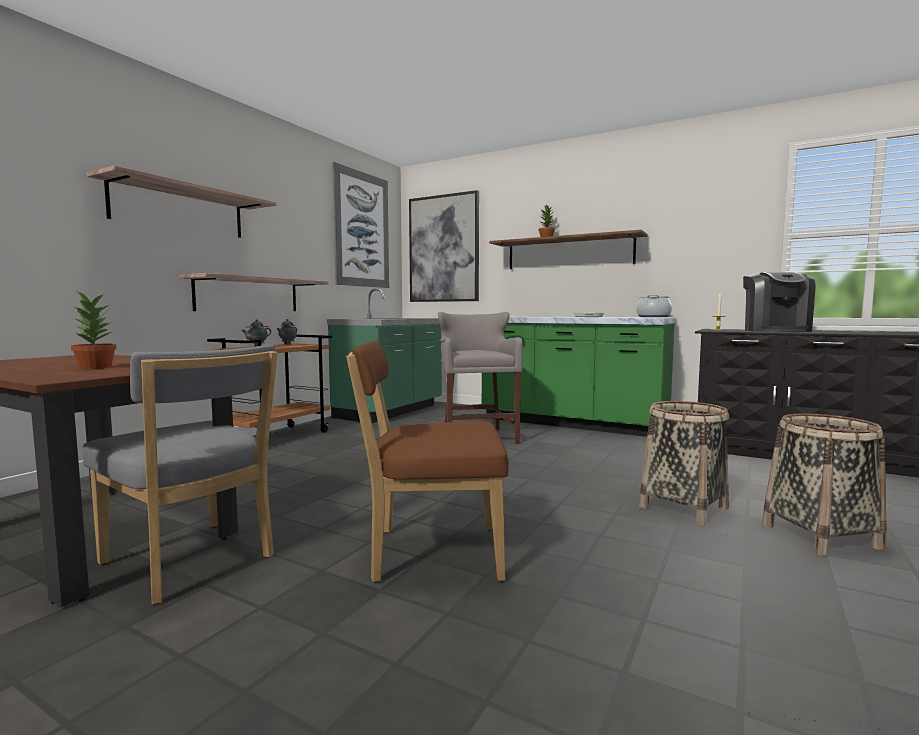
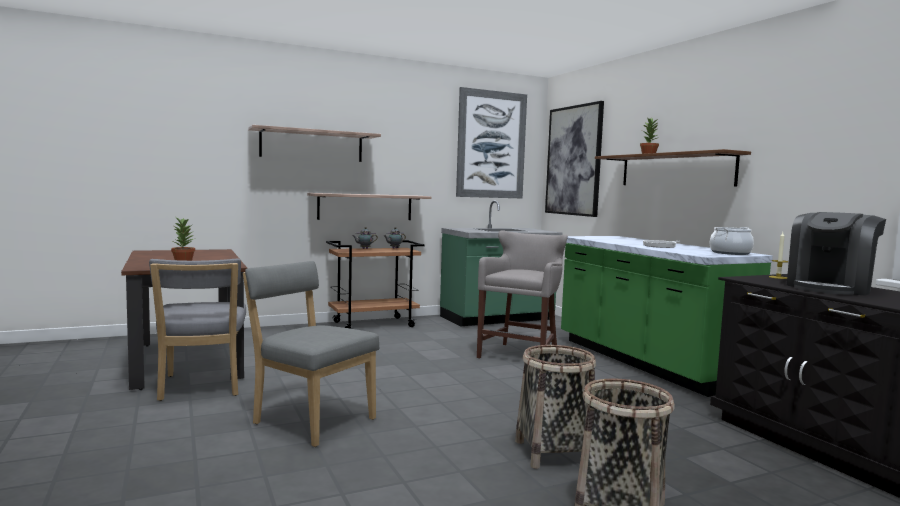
camera: 35 degrees right, 0 degrees up
brown chair [346,341,509,582] -> grey chair [243,261,379,447]

